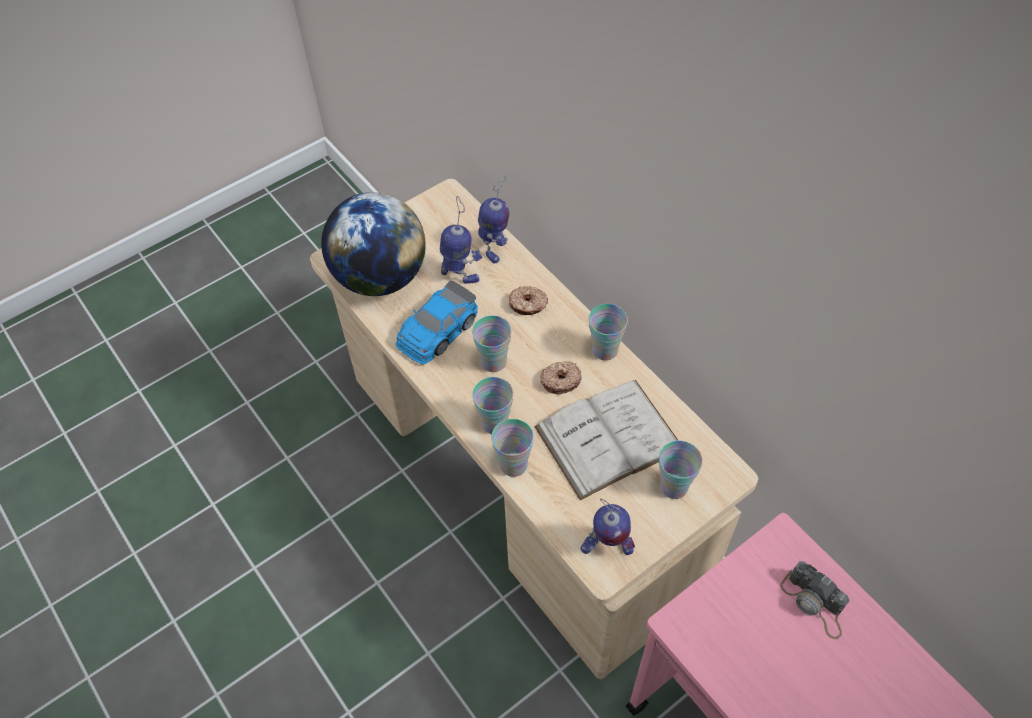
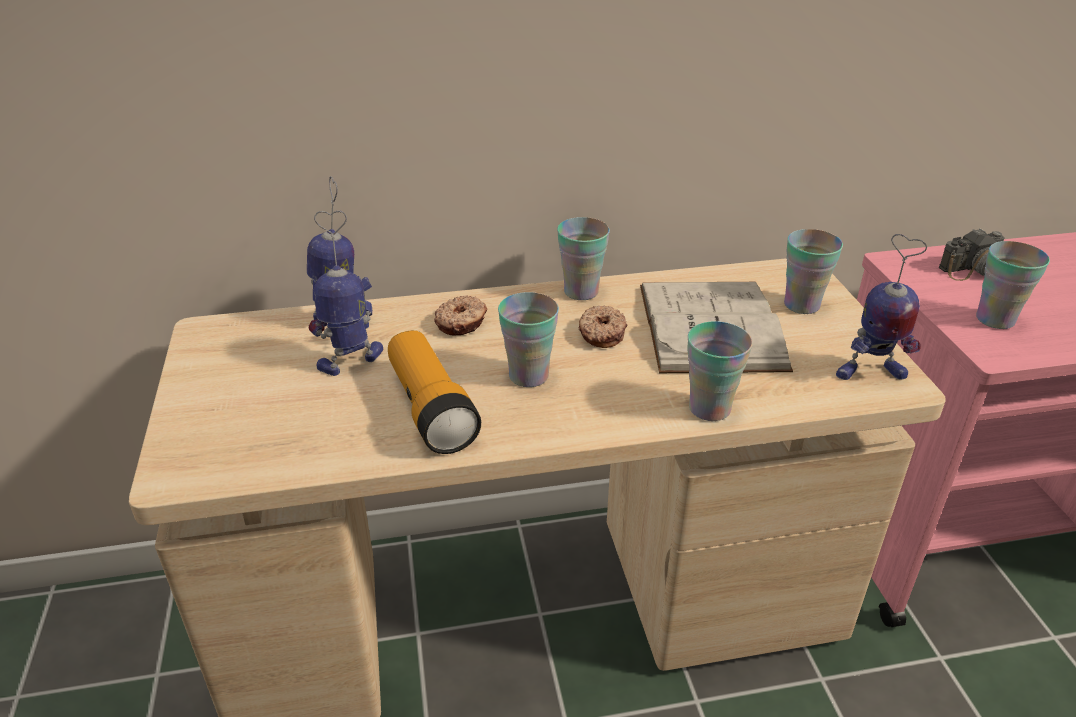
camera: 65 degrees left, 20 degrees down
globe [321,192,426,296] -> none
toy car [396,281,478,365] -> flashlight [388,330,481,454]
cup [472,377,514,434] -> cup moved to [976,241,1050,329]
toy robot [581,499,635,555] -> toy robot turned 60 degrees clockwise [836,234,927,380]

